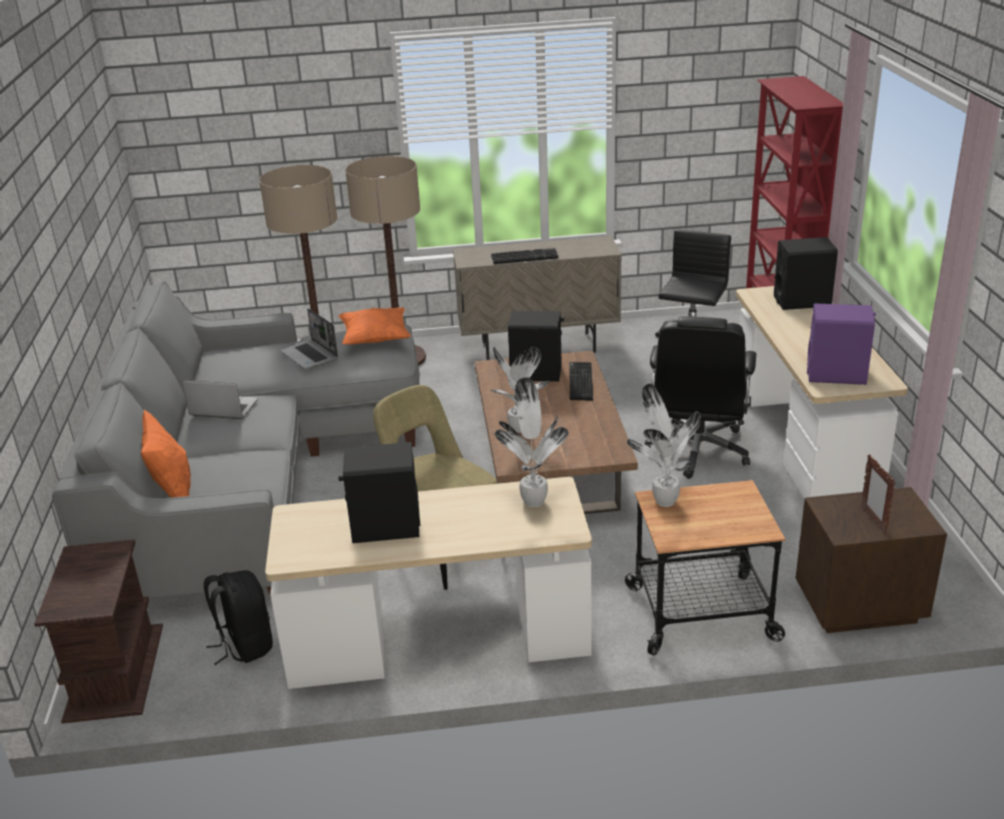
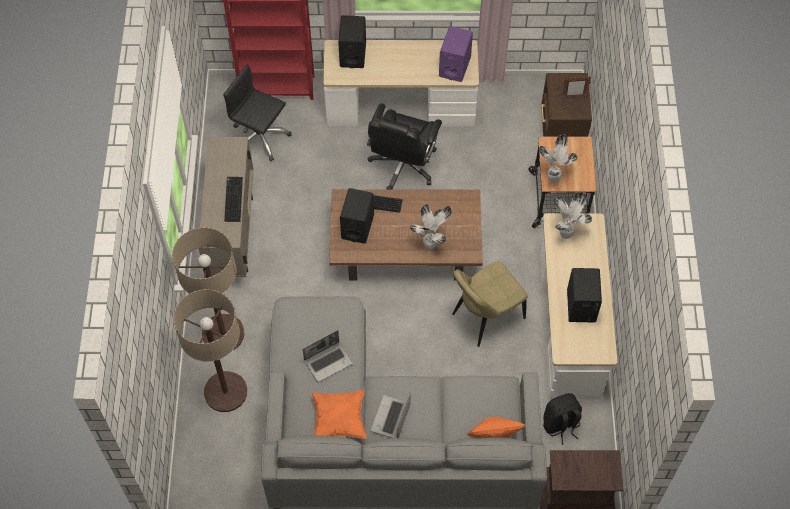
camera: 85 degrees left, 30 degrees up
orange pillow [338,307,411,345] -> orange pillow moved to [311,389,367,439]
black office chair [644,316,756,479] -> black office chair turned 90 degrees clockwise [367,104,442,189]

